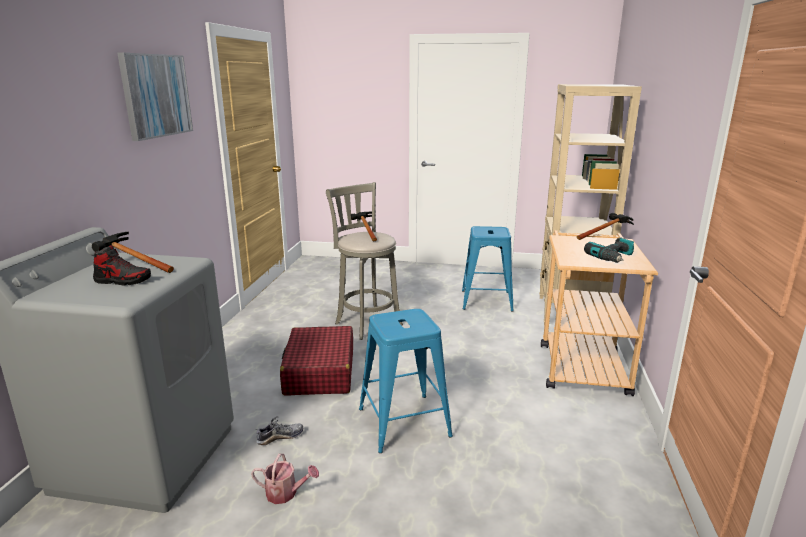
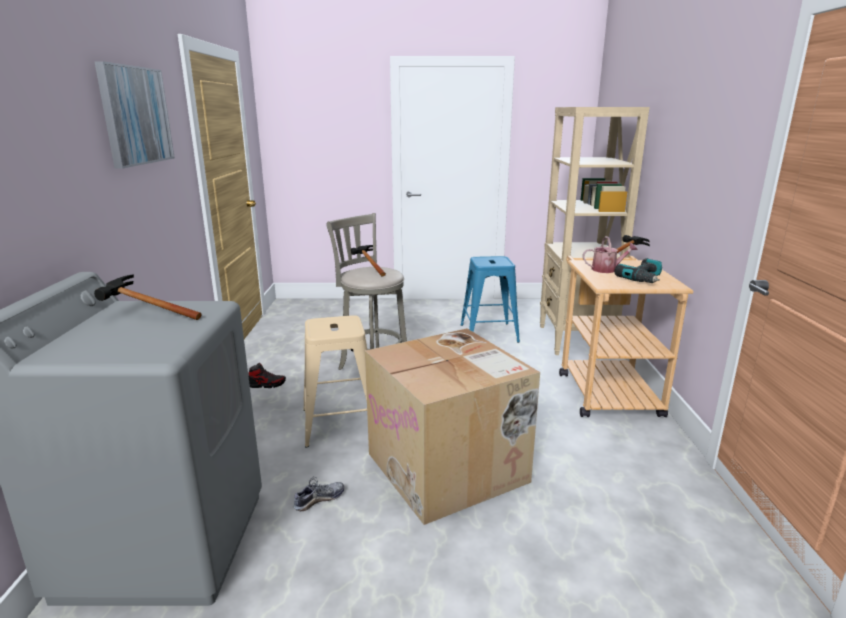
camera: 10 degrees left, 0 degrees up
shoe [93,245,151,286] -> shoe moved to [248,363,286,388]
watering can [251,454,319,504] -> watering can moved to [583,236,638,273]
red suitcase [280,326,353,395] -> beige stool [303,315,367,447]
blue stool [359,309,453,453] -> cardboard box [365,328,540,525]

